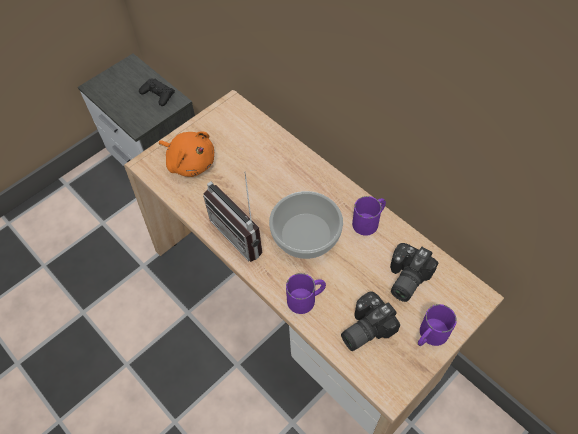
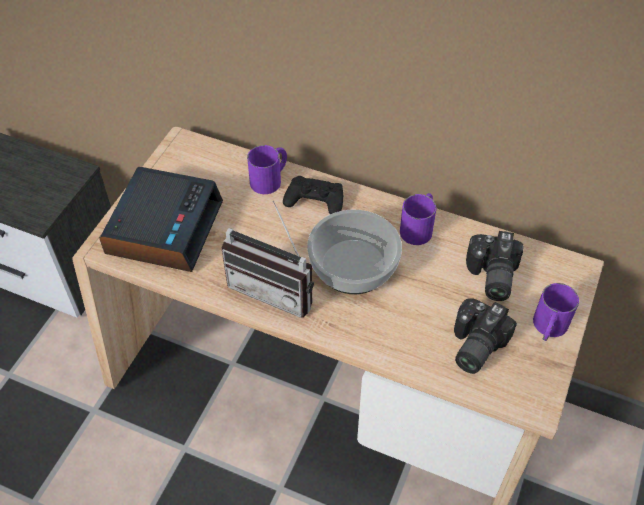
camera: 25 degrees left, 5 degrees down
black game controller [139,79,175,106] -> black game controller moved to [283,176,343,214]
orange plush toy [159,131,214,177] -> alarm clock [99,167,223,272]
purple mug [286,273,326,314] -> purple mug moved to [247,145,287,194]

